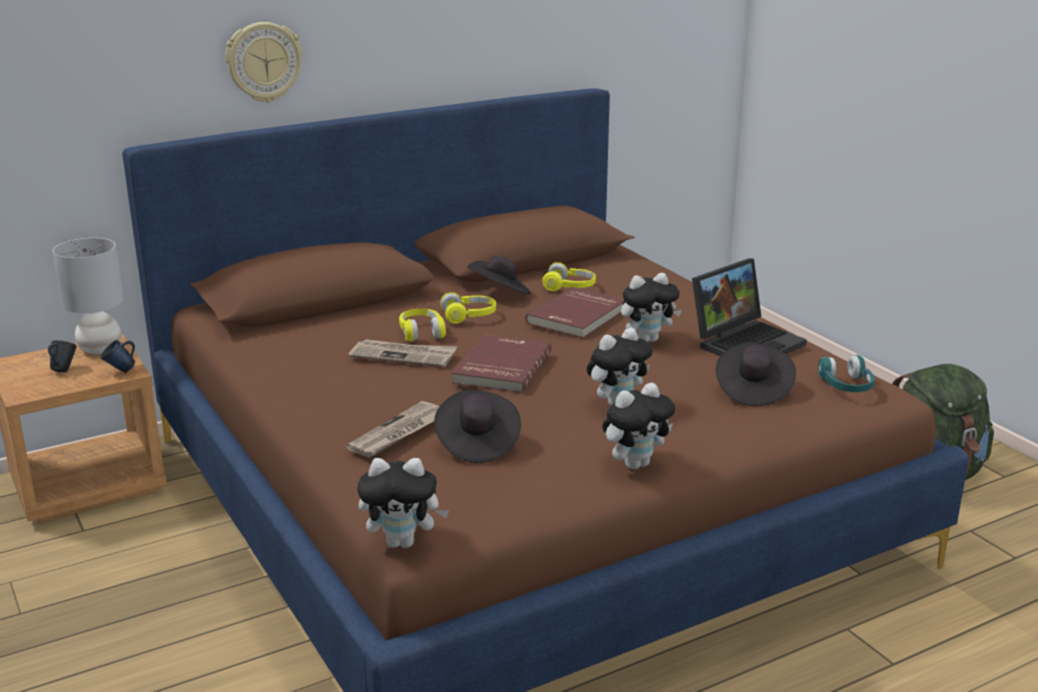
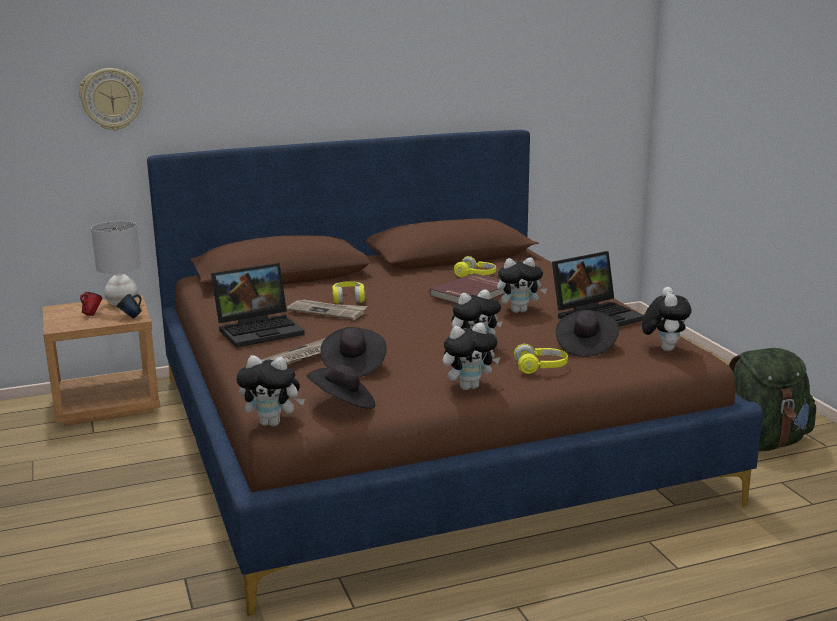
camera: 10 degrees right, 5 degrees down
blue mug [48,340,77,372] -> red mug [80,292,102,316]
wall clock [225,22,302,103] -> wall clock moved to [79,68,143,131]
yellow headphones [440,292,496,324] -> yellow headphones moved to [514,344,568,374]
red book [452,335,551,393] -> none
black hat [468,256,531,294] -> black hat moved to [307,364,375,409]
turquoise headphones [818,355,875,392] -> plush toy [642,287,692,351]
none -> laptop [211,263,305,348]

